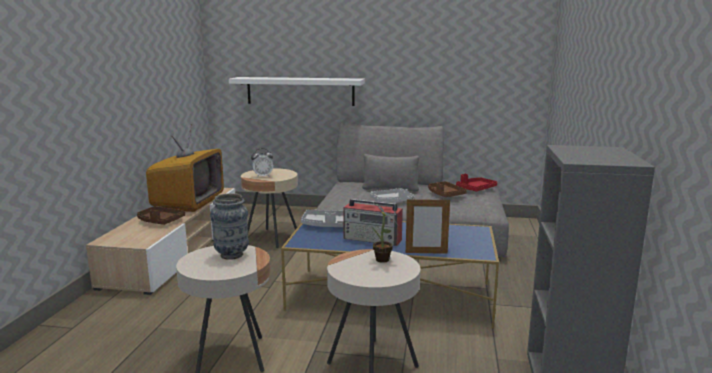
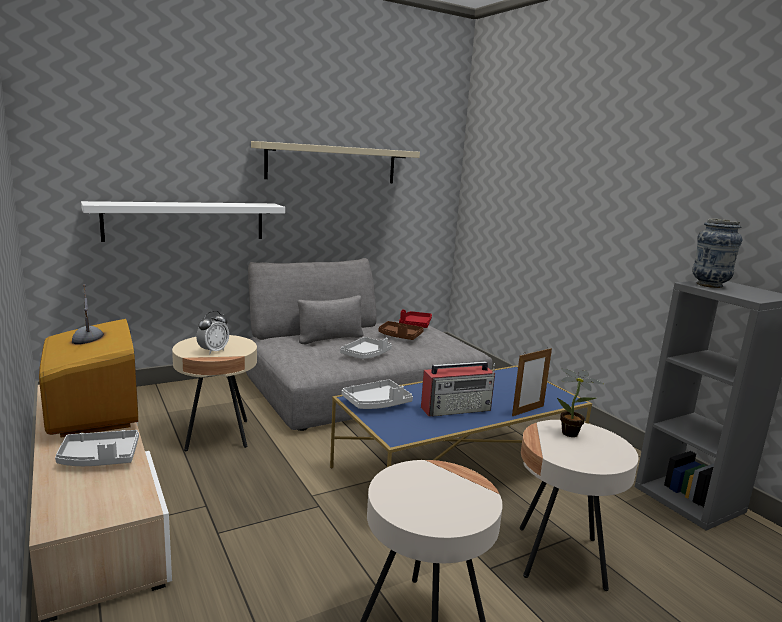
camera: 40 degrees left, 0 degrees up
brown tray [137,206,185,225] -> grey tray [55,430,139,466]
vase [210,193,249,260] -> vase moved to [692,219,742,288]
none -> beige shelf [251,141,420,183]

